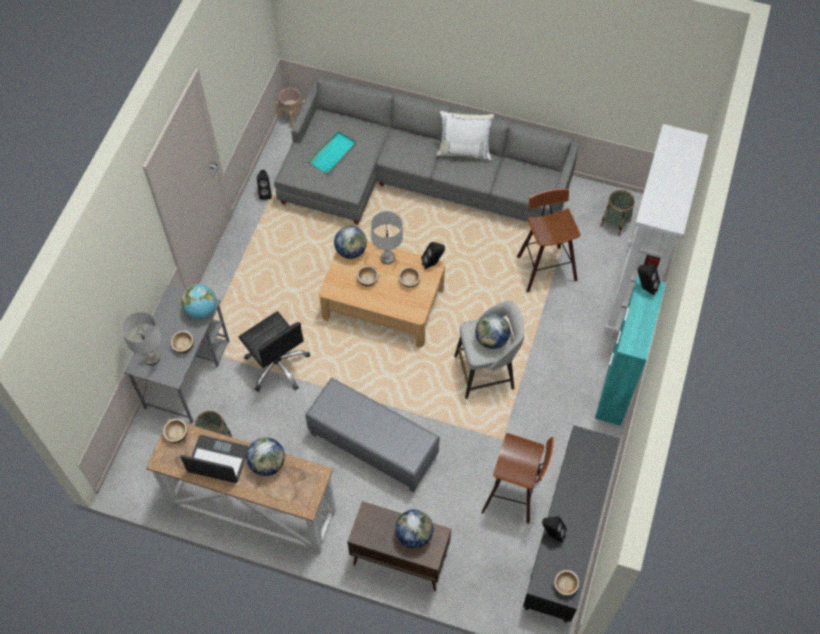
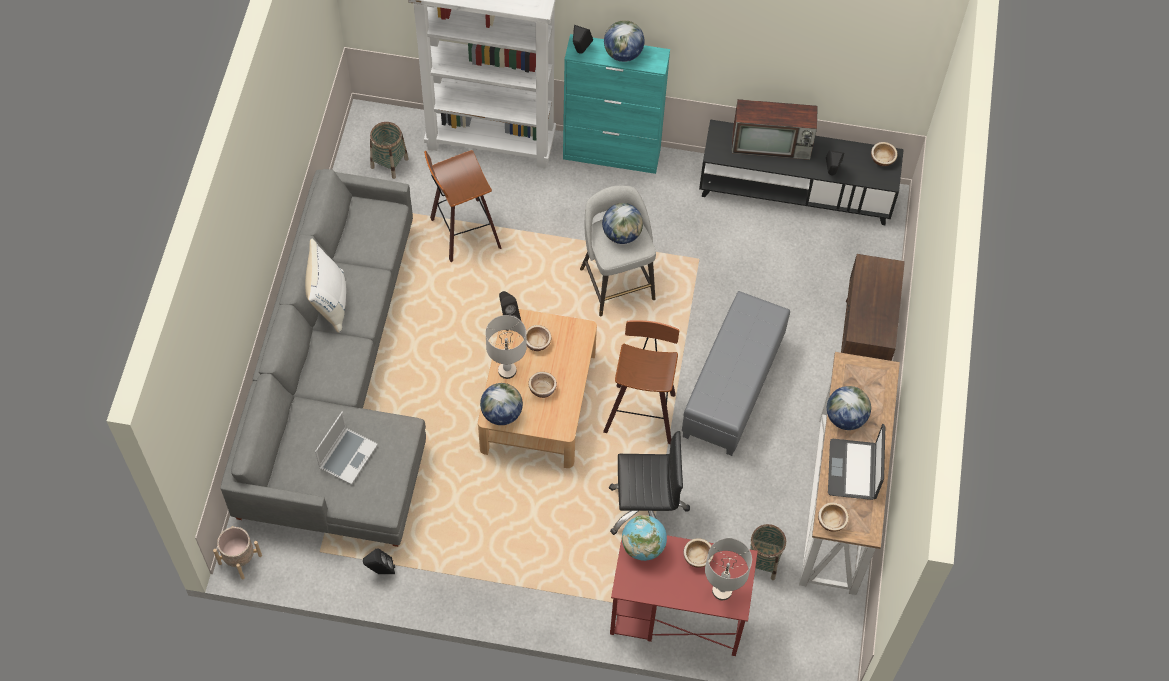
camera: 100 degrees left, 0 degrees up
grey desk [124,285,230,424] -> red desk [610,528,758,656]
black office chair [238,311,310,392] -> black office chair turned 45 degrees clockwise [609,431,690,535]
turquoise tray [308,131,356,173] -> laptop [315,411,378,485]
globe [395,509,434,548] -> globe moved to [604,20,645,62]
stool [482,433,554,524] -> stool moved to [603,320,679,444]
none -> television [731,99,818,160]

